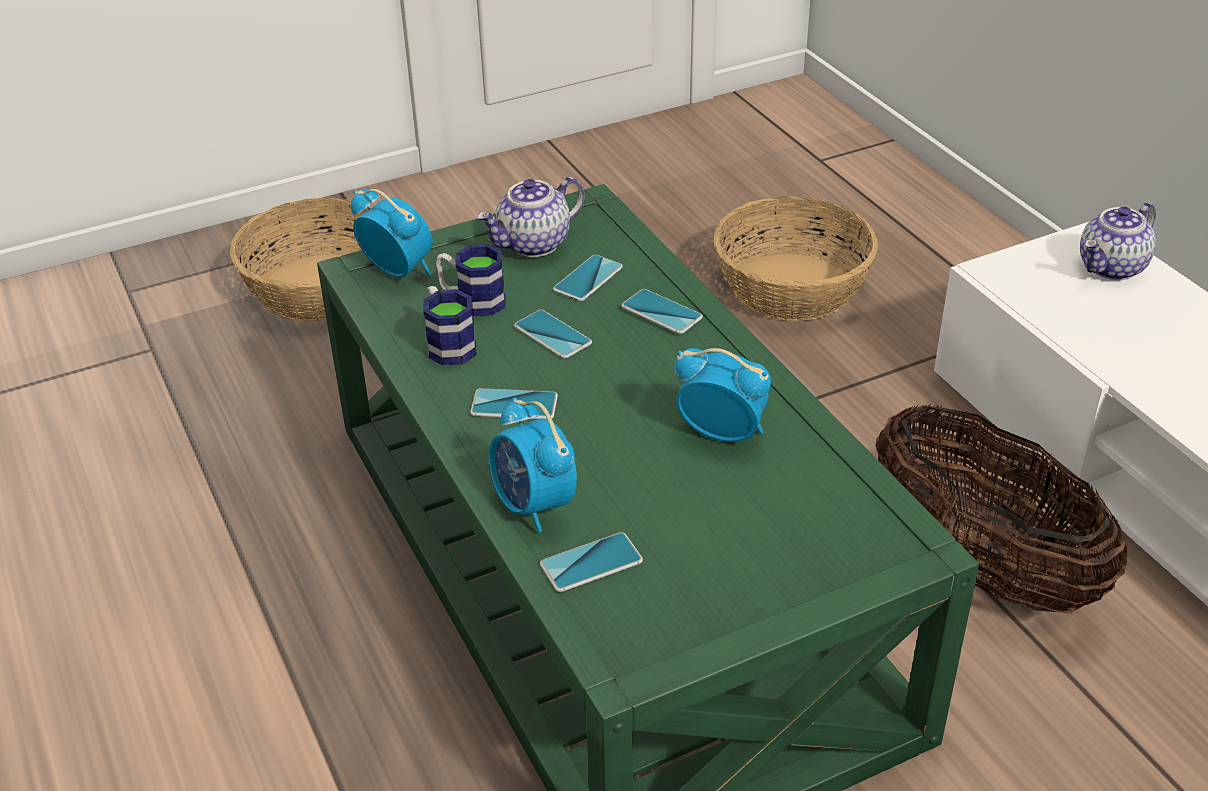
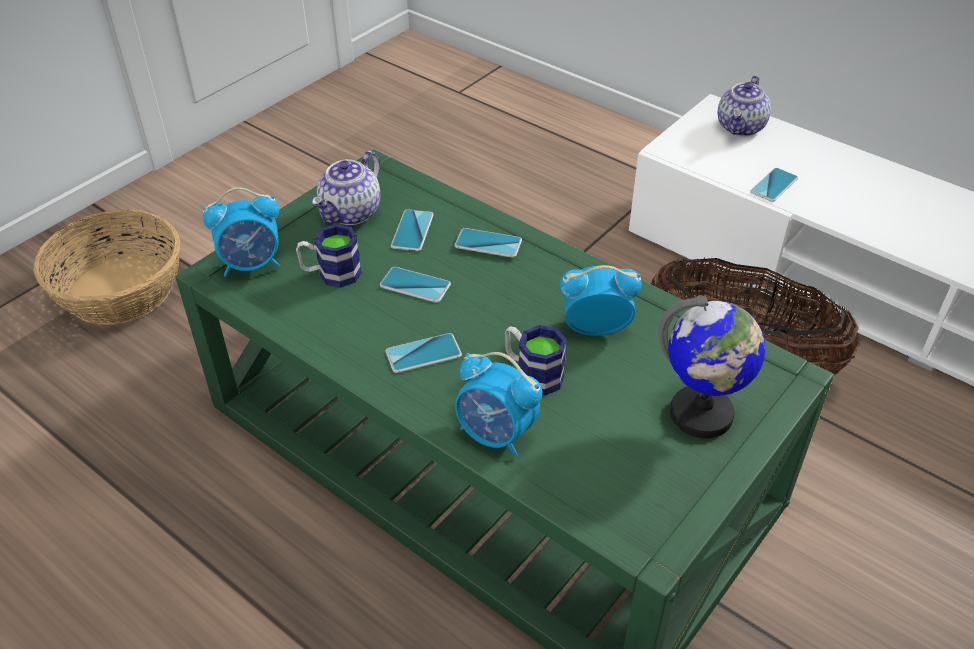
camera: 25 degrees left, 5 degrees up
alarm clock [351,189,433,278] -> alarm clock turned 150 degrees clockwise [203,187,280,277]
mug [423,286,476,366] -> mug moved to [505,325,567,396]
phone [540,532,643,592] -> phone moved to [750,168,798,202]
basket [714,196,878,321] -> none
none -> globe [658,296,765,438]

